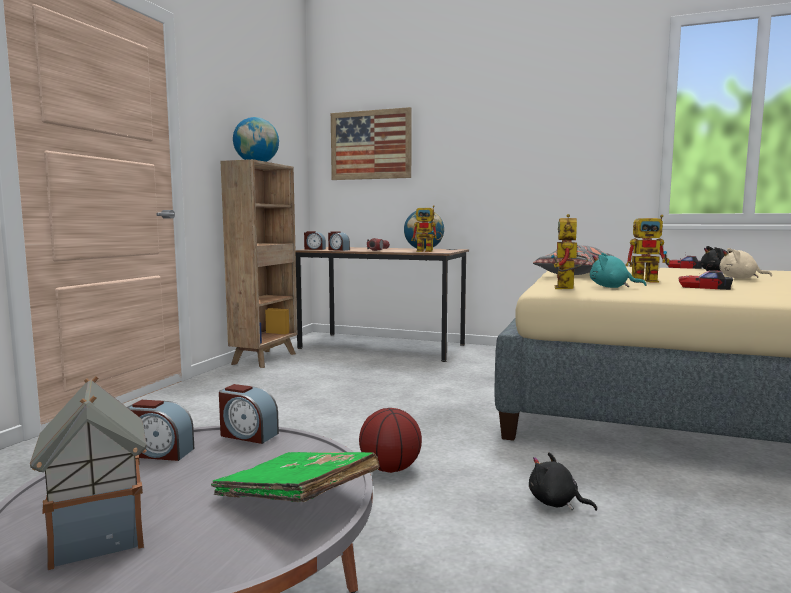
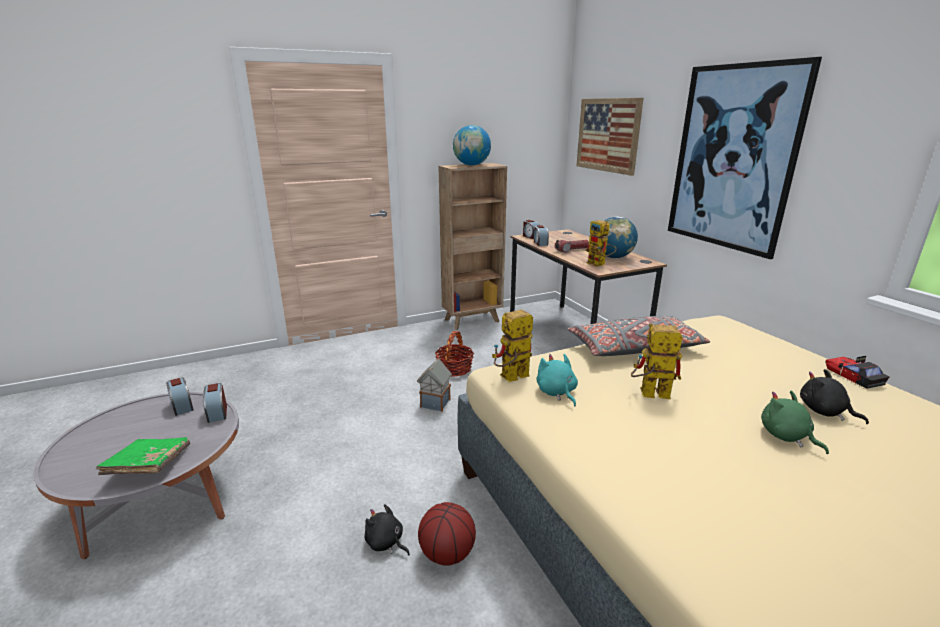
camera: 45 degrees right, 15 degrees up
toy house [30,376,147,570] -> toy house moved to [417,358,452,412]
basketball [359,408,422,473] -> basketball moved to [418,502,476,566]
black plush toy [529,453,597,511] -> black plush toy turned 45 degrees counterclockwise [364,504,410,555]
toy robot [625,215,670,282] -> toy robot turned 135 degrees clockwise [631,323,682,399]
toy car [678,270,733,290] -> none
beige plush toy [720,248,772,279] -> green plush toy [761,391,829,454]
none -> basket [435,331,474,377]
none -> picture [668,57,822,259]

